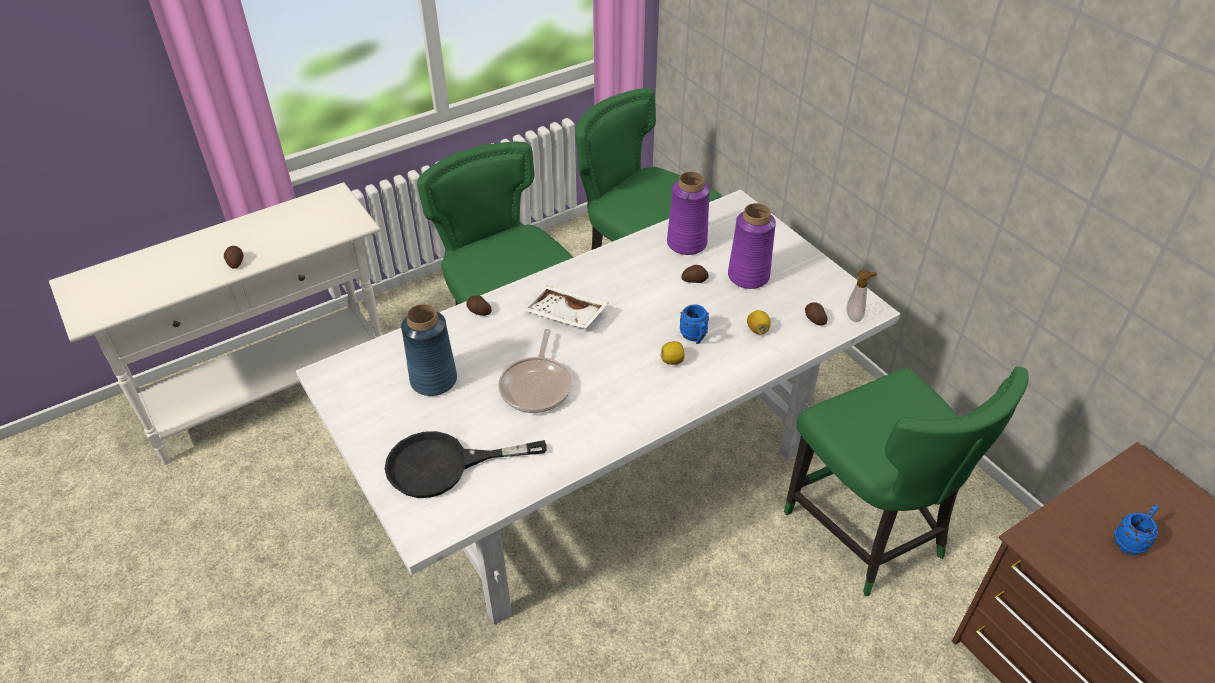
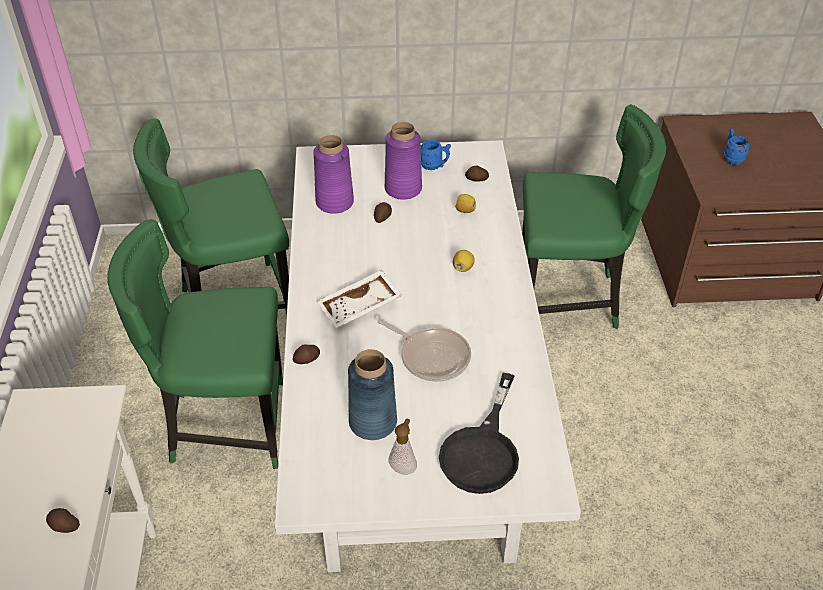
camera: 60 degrees left, 0 degrees up
blue mug [680,304,709,344] -> blue mug moved to [421,140,451,170]
soap dispenser [846,270,877,322] -> soap dispenser moved to [388,419,417,475]

